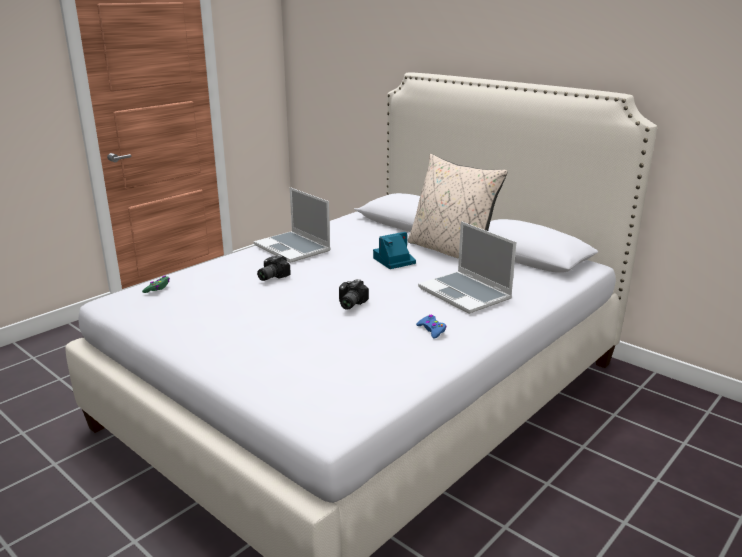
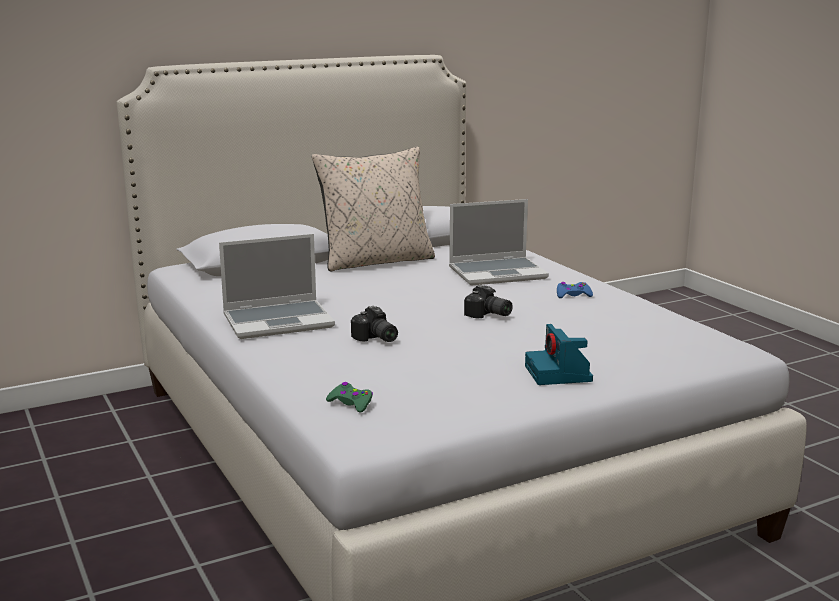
camera: 70 degrees left, 5 degrees down
camera [373,232,416,269] -> camera moved to [525,324,593,385]

